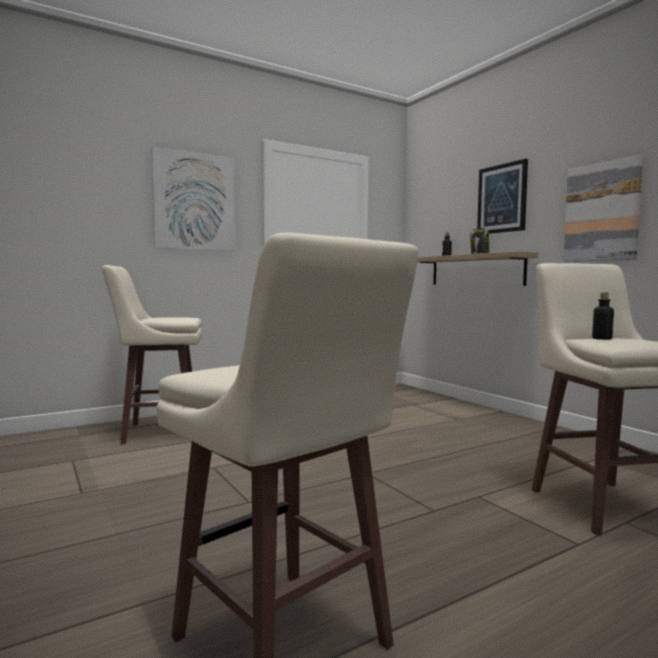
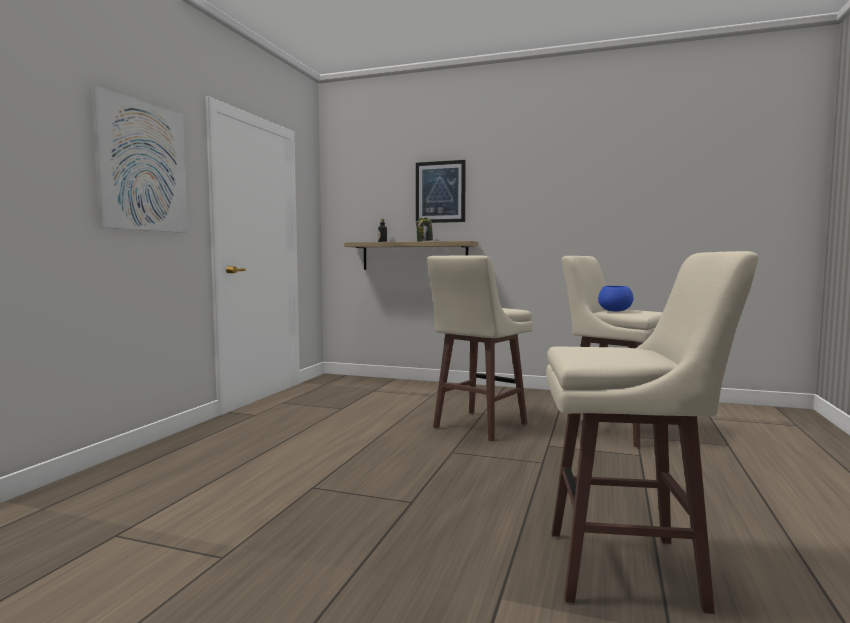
camera: 40 degrees left, 0 degrees up
beige stool [102,265,202,444] -> beige stool moved to [427,255,533,441]
picture [563,155,643,262] -> none
bottle [592,293,614,340] -> blue bowl [598,286,633,312]

